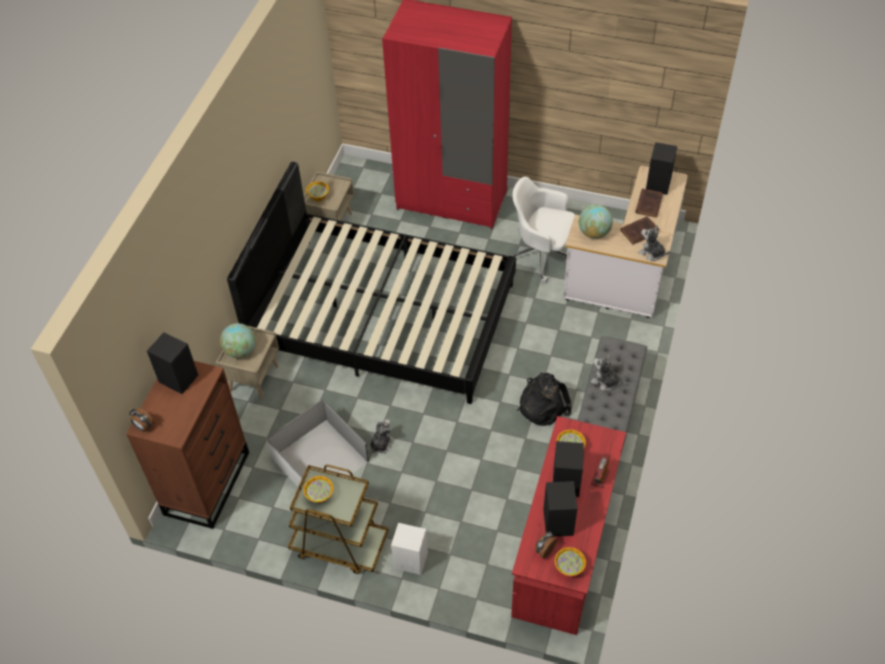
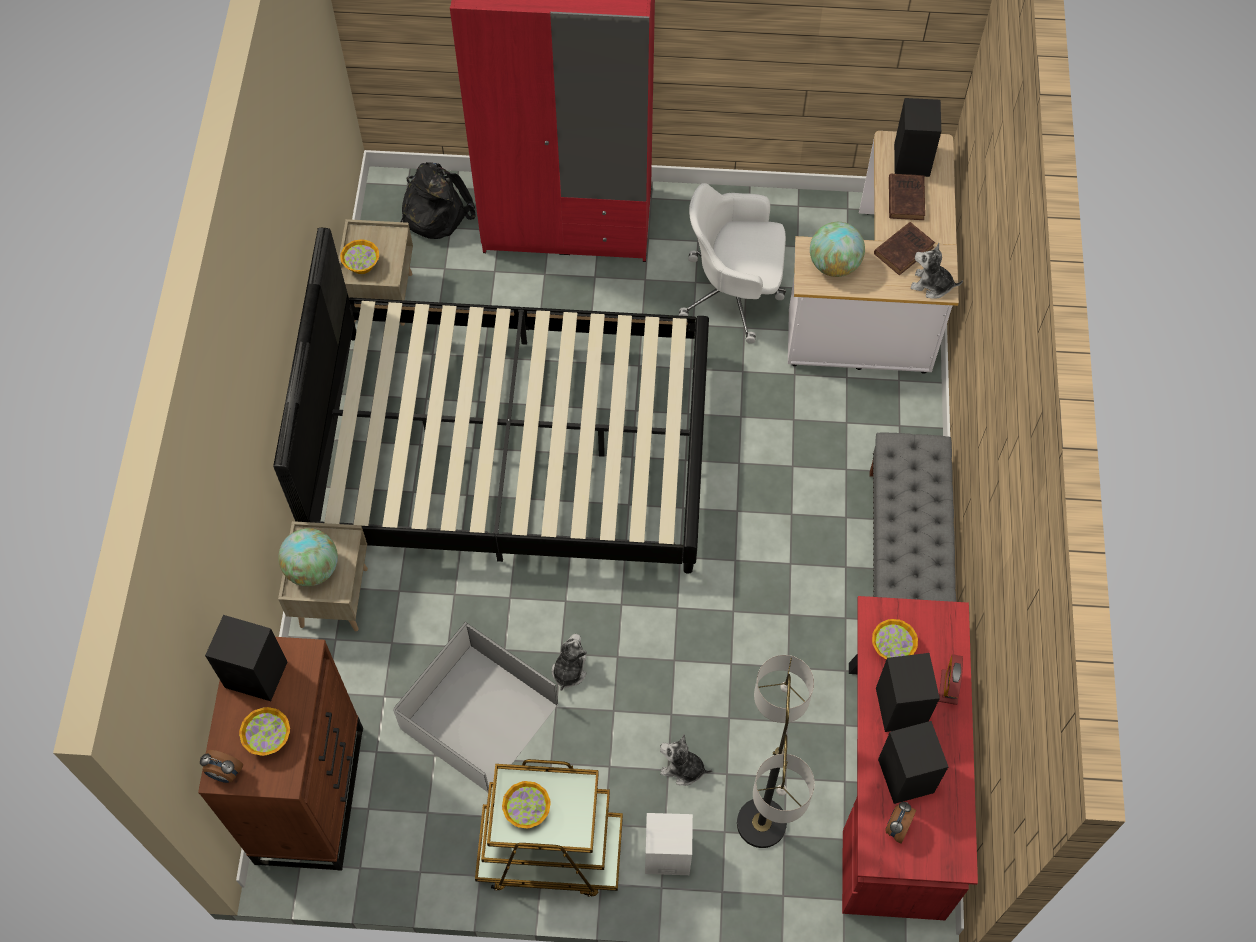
camera: 15 degrees left, 10 degrees up
black backpack [517,373,572,426] -> black backpack moved to [401,162,476,239]
bowl [554,547,586,576] -> bowl moved to [239,707,290,756]
plush toy [591,355,624,391] -> plush toy moved to [660,734,713,786]
none -> floor lamp [737,655,815,848]

